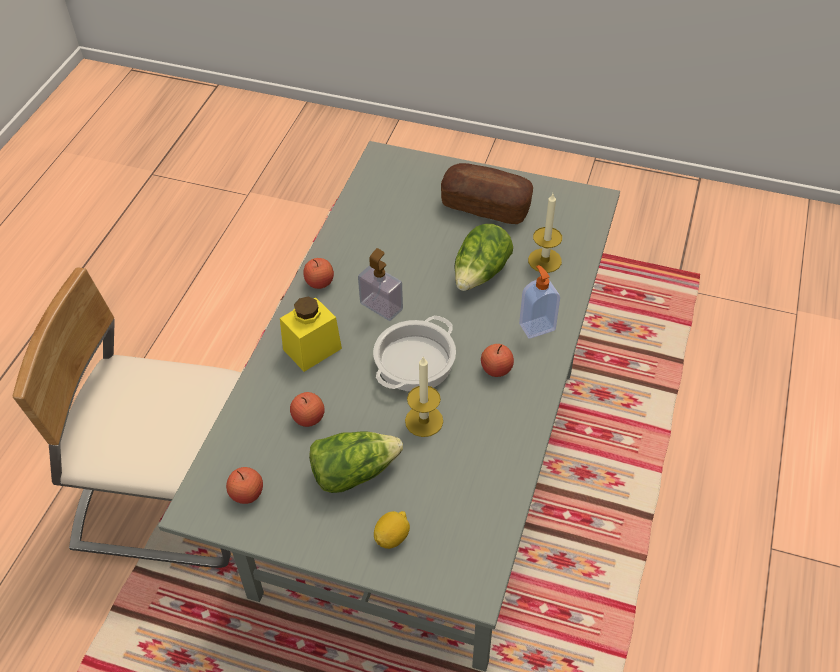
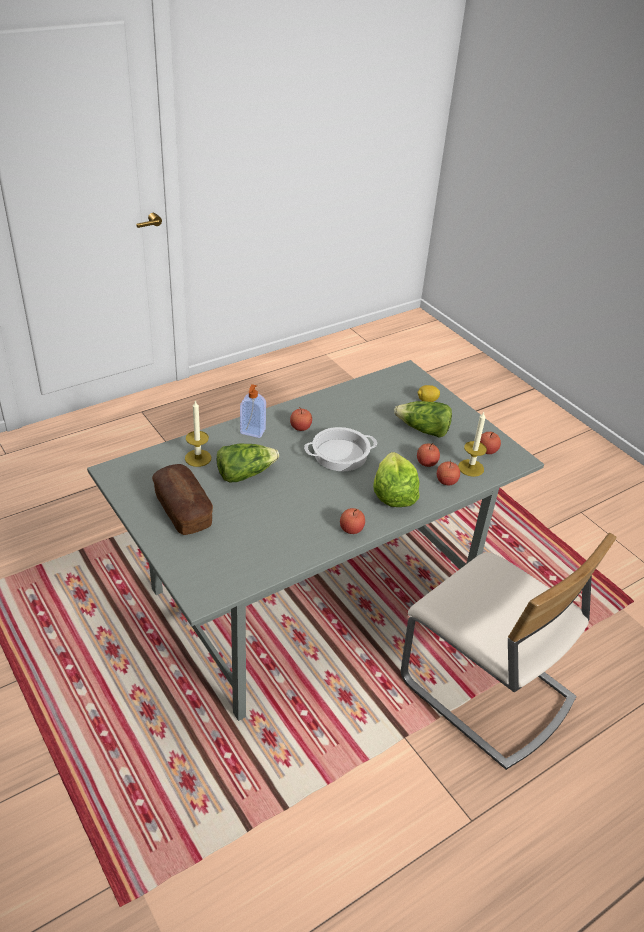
camera: 145 degrees left, 10 degrees down
yellow jar [280,297,342,372] -> lettuce [373,452,420,507]
soap dispenser [358,248,403,321] -> none
candle [405,357,443,437] -> candle moved to [458,412,487,477]
none -> apple [437,460,460,485]

